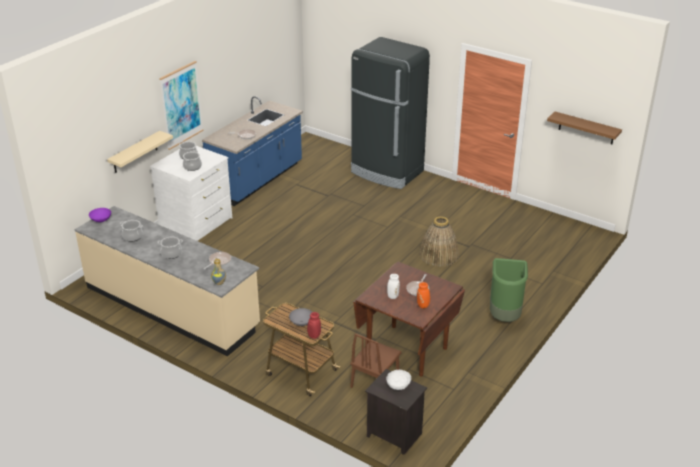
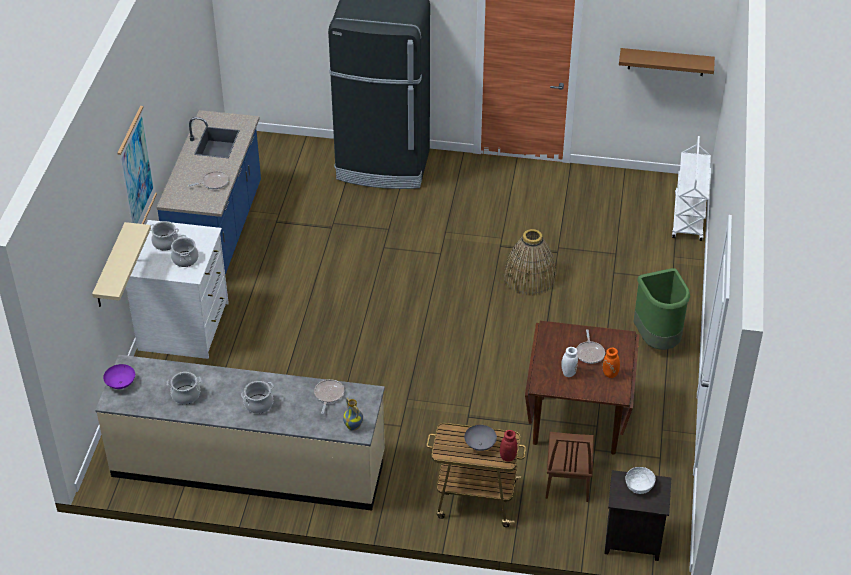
camera: 25 degrees left, 10 degrees up
none -> white cart [672,136,711,241]

